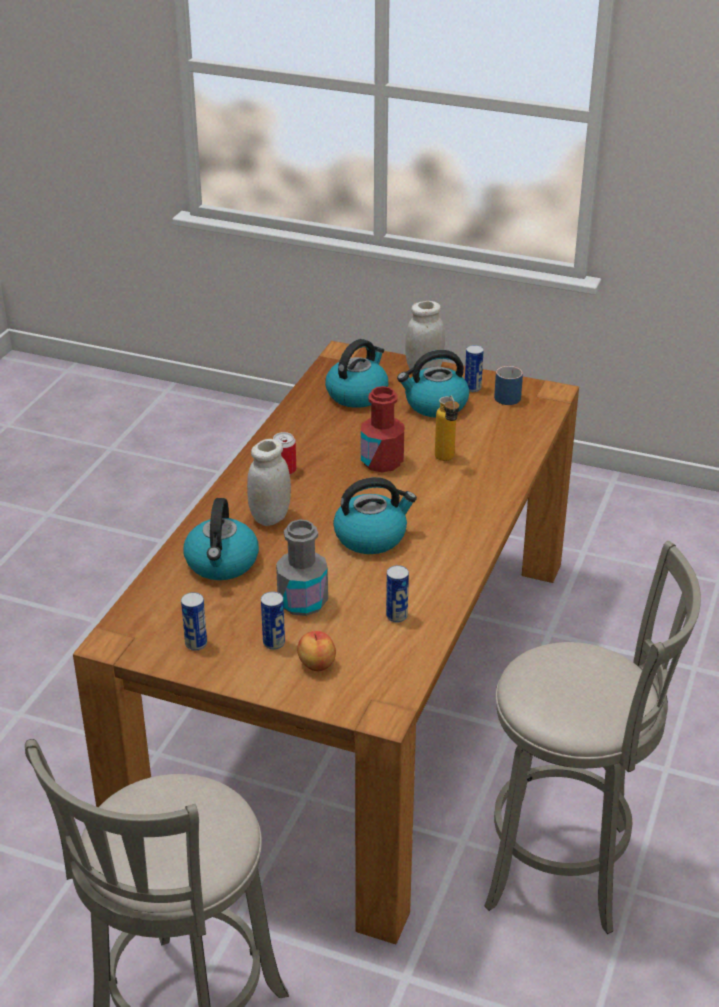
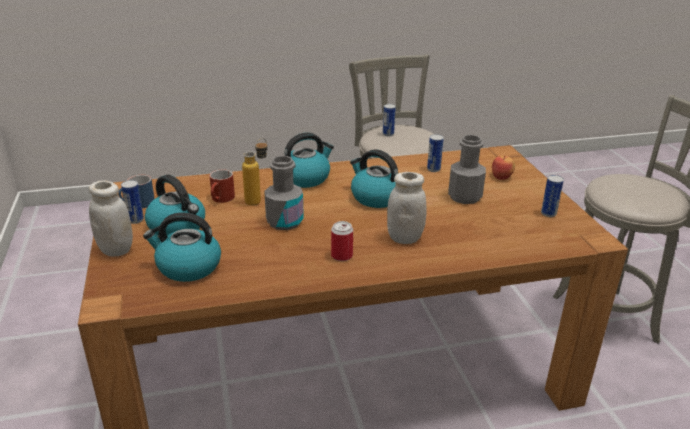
camera: 125 degrees left, 5 degrees down
kettle [183,498,259,580] -> kettle moved to [284,132,334,188]
can [261,591,285,650] -> can moved to [383,104,396,136]
red bottle [361,386,404,472] -> grey bottle [264,156,304,230]
none -> red mug [209,170,235,203]

